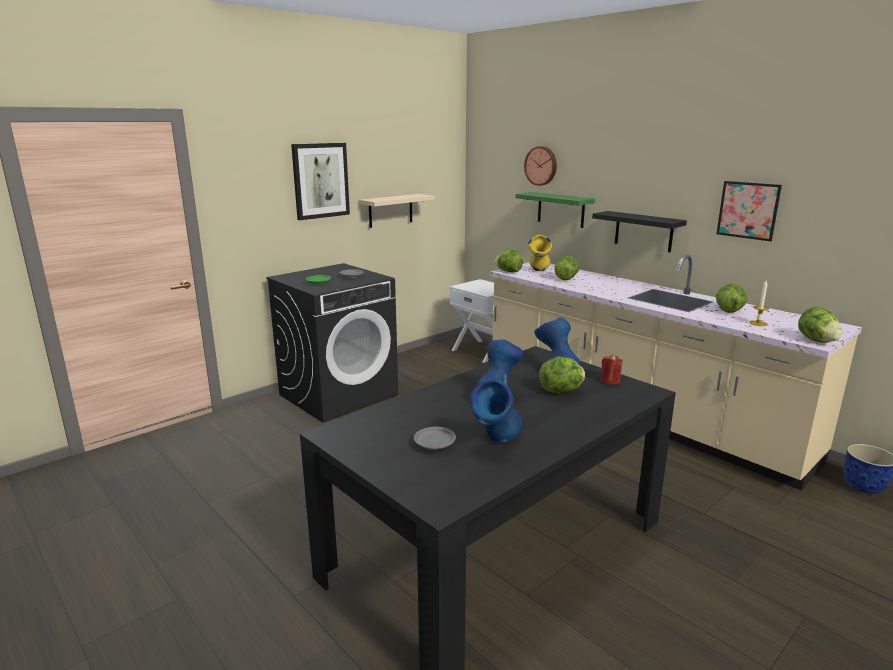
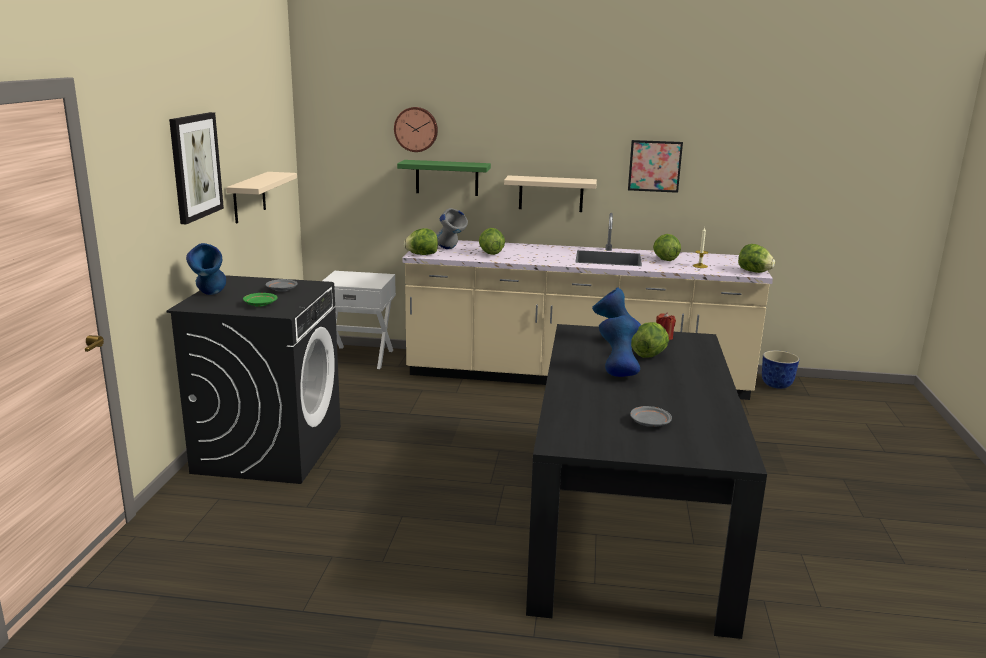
camera: 40 degrees left, 0 degrees up
blue vase [470,379,522,443] -> blue vase moved to [186,243,226,295]
yellow vase [528,235,552,271] -> grey vase [436,208,468,249]
black shelf [592,211,687,252] -> beige shelf [504,175,597,212]

